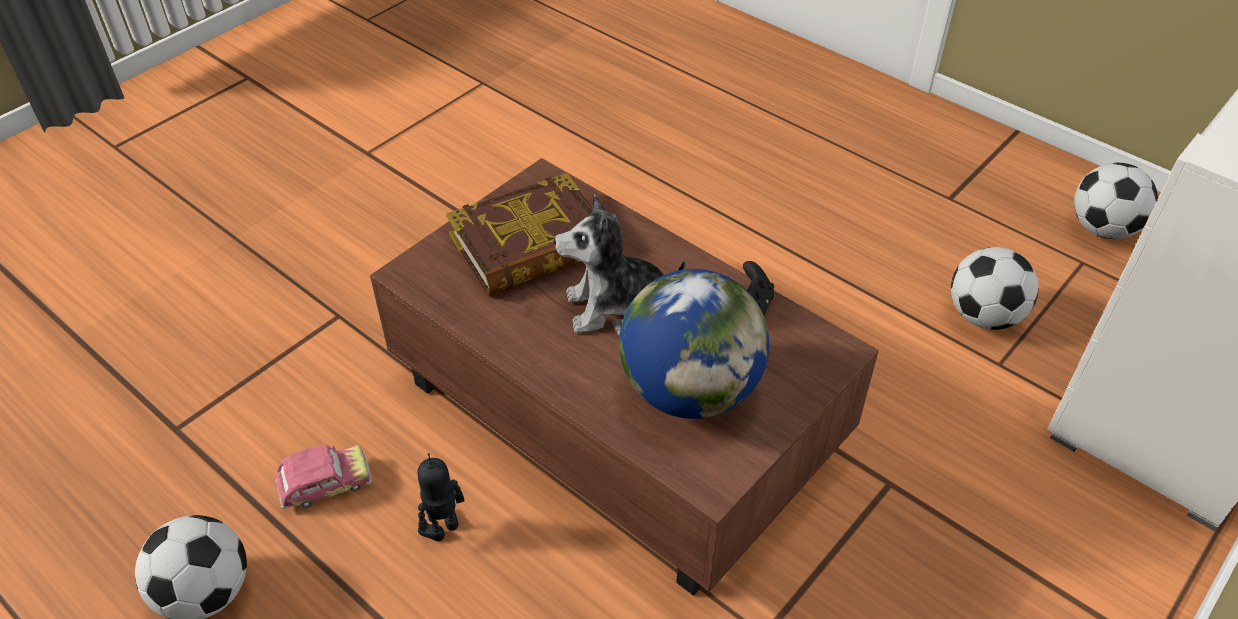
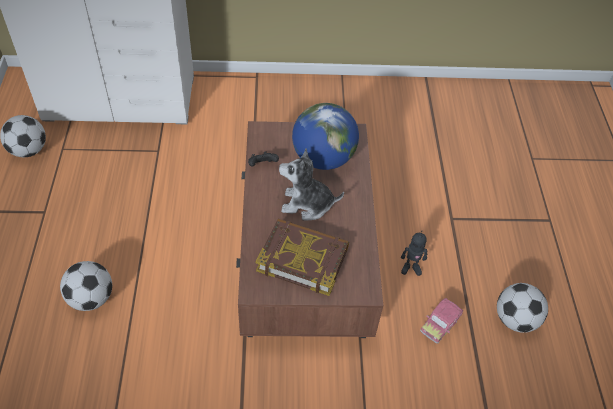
camera: 135 degrees left, 5 degrees up
toy car [275,444,372,509] -> toy car turned 75 degrees counterclockwise [420,298,463,344]
plush toy [554,195,686,335] -> plush toy turned 150 degrees clockwise [279,148,344,221]
football [951,247,1039,330] -> football moved to [60,261,112,311]

